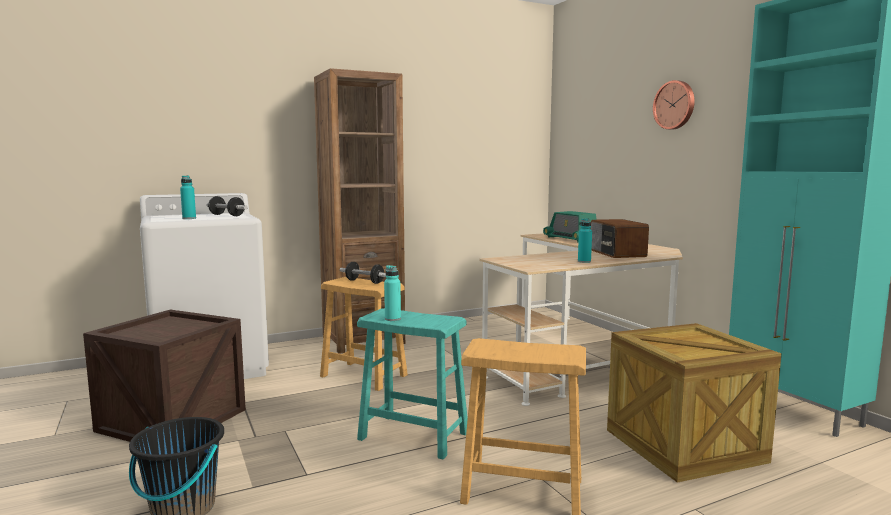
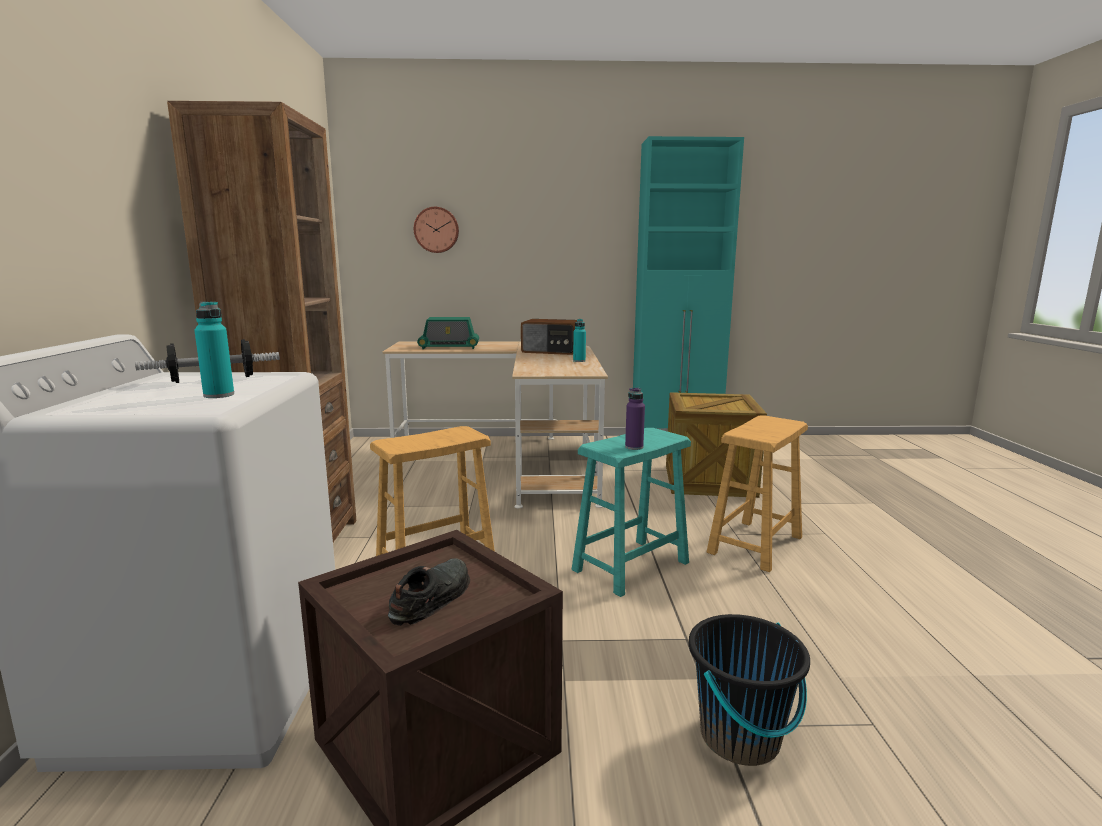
camera: 65 degrees left, 5 degrees up
dumbbell [340,262,386,284] -> none
turquoise bottle [384,265,401,321] -> purple bottle [625,387,645,450]
wall clock [653,80,695,129] -> wall clock moved to [414,207,459,253]
none -> black shoe [388,558,470,626]

